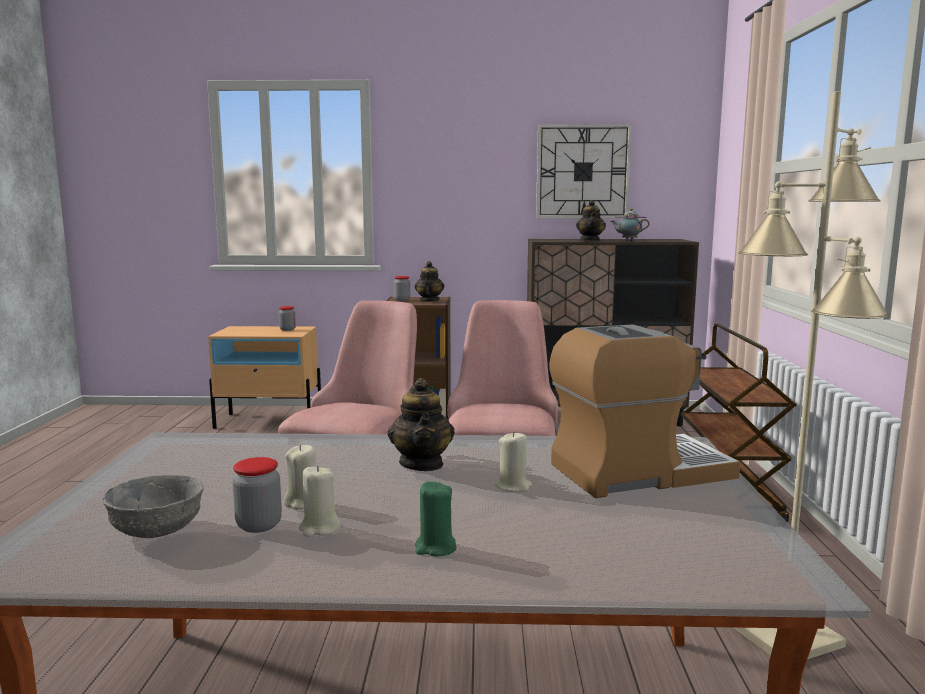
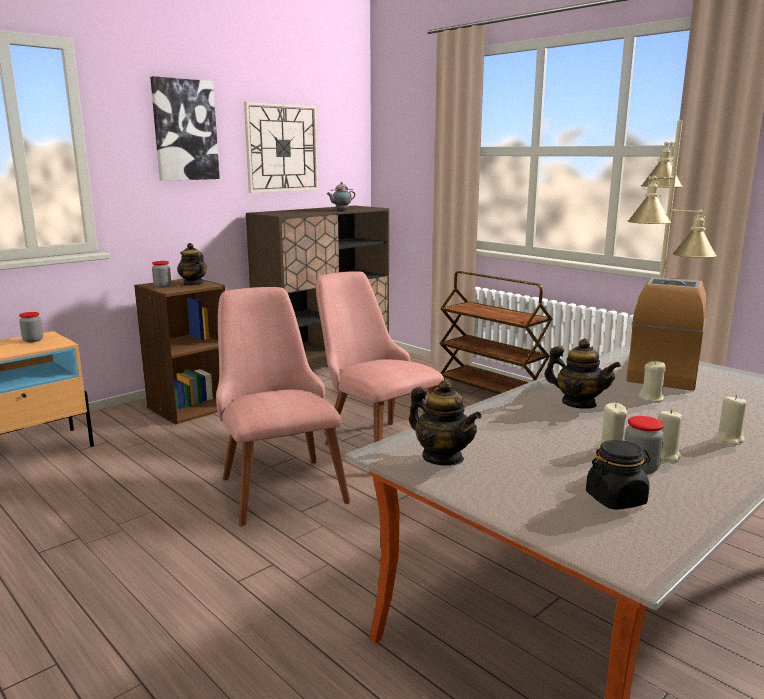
camera: 45 degrees left, 5 degrees up
grey bowl [103,475,204,538] -> black jar [586,440,650,510]
green candle [415,481,457,556] -> beige candle [715,395,747,445]
teapot [576,200,606,241] -> teapot moved to [409,380,482,466]
none -> picture [150,76,220,181]

